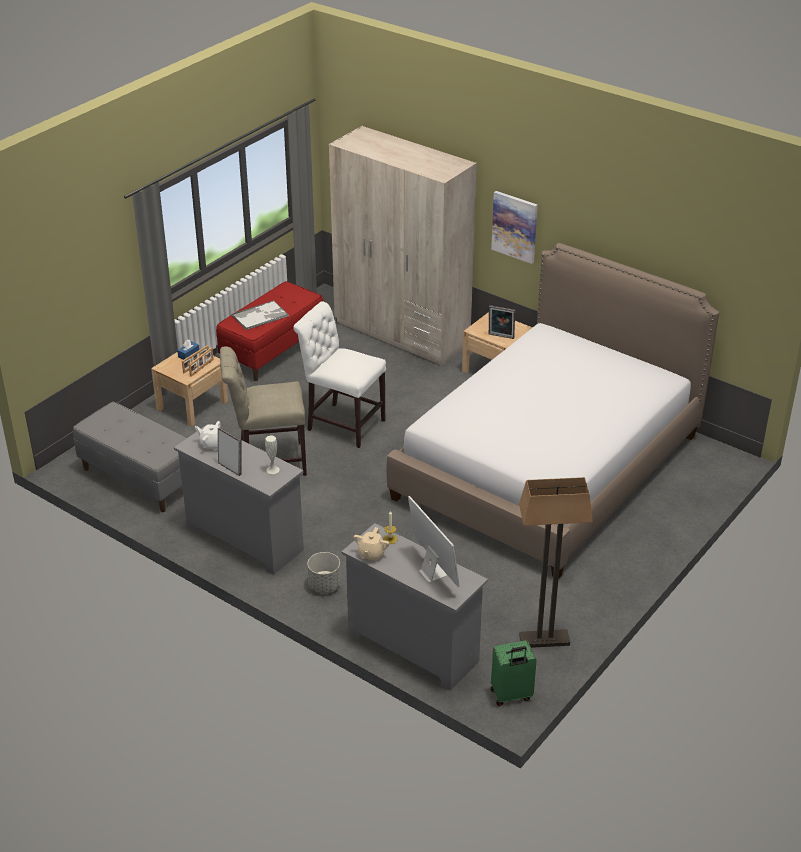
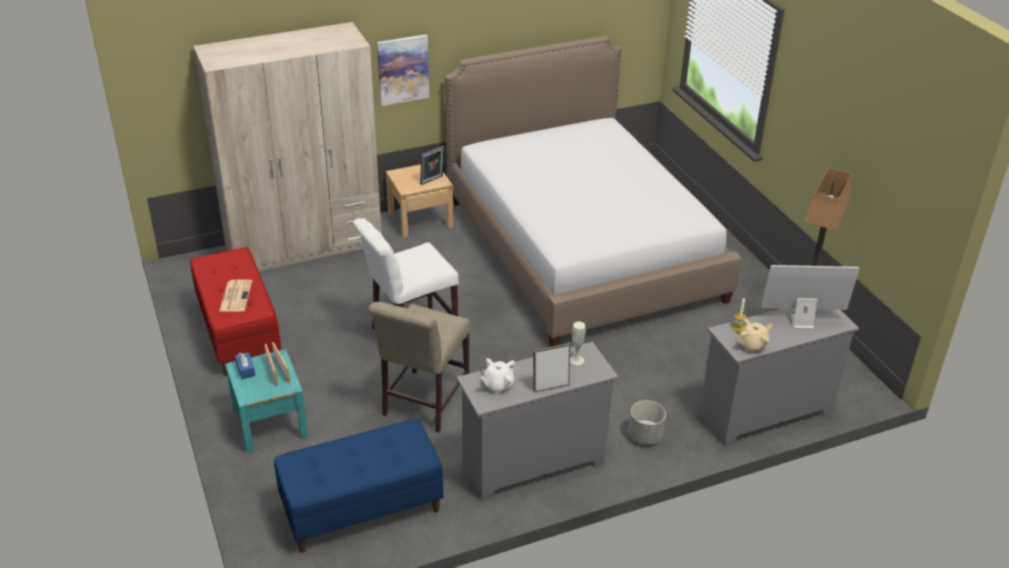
camera: 60 degrees left, 0 degrees up
grey bench [73,402,187,512] -> blue bench [274,419,444,553]
beige nightstand [151,352,228,427] -> turquoise nightstand [225,349,308,454]
tray [232,300,289,330] -> newspaper [219,279,252,312]
beige teapot [354,527,389,561] -> beige teapot turned 75 degrees counterclockwise [737,319,773,353]
green suitcase [491,640,537,706] -> none

